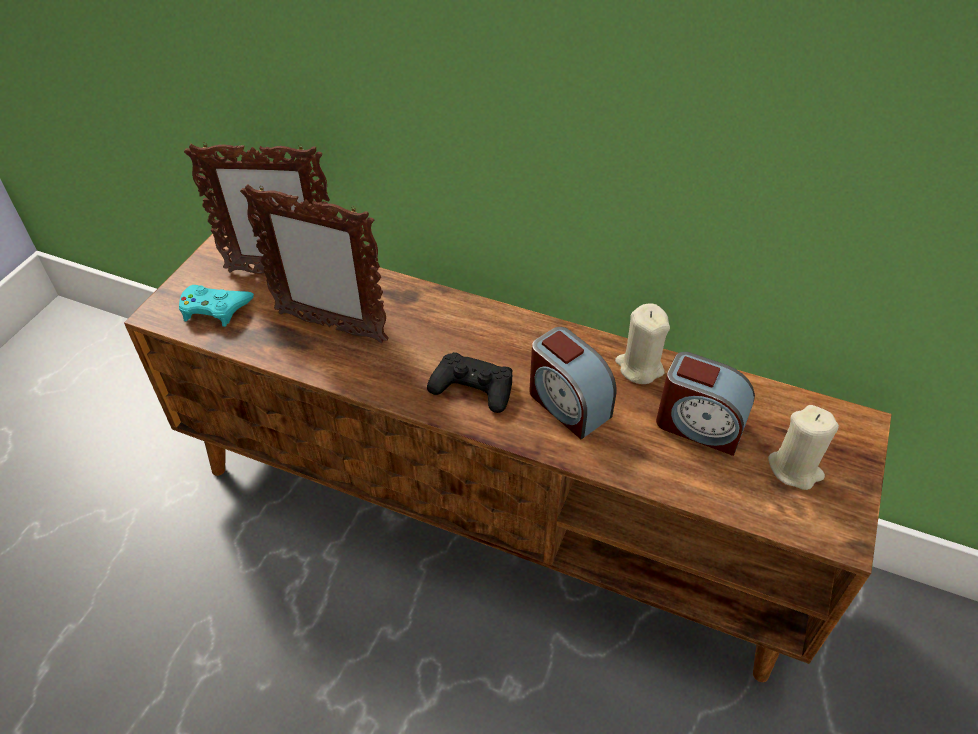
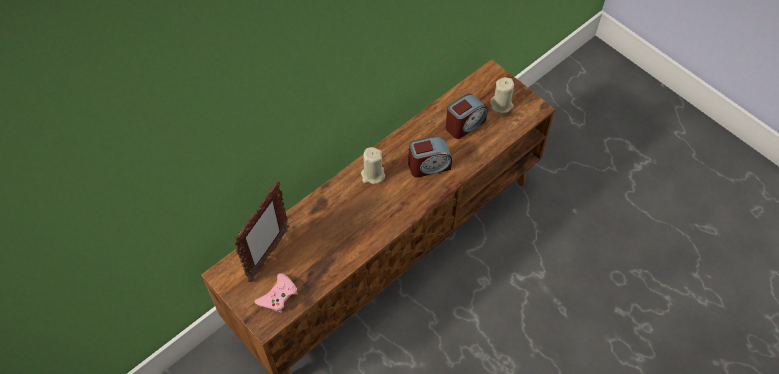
camera: 65 degrees left, 10 degrees up
turquoise game controller [179,285,254,327] -> pink game controller [255,273,298,313]
picture frame [240,184,389,343] -> none
black game controller [427,352,512,413] -> none
beige candle [615,304,670,384] -> beige candle moved to [361,147,385,184]

